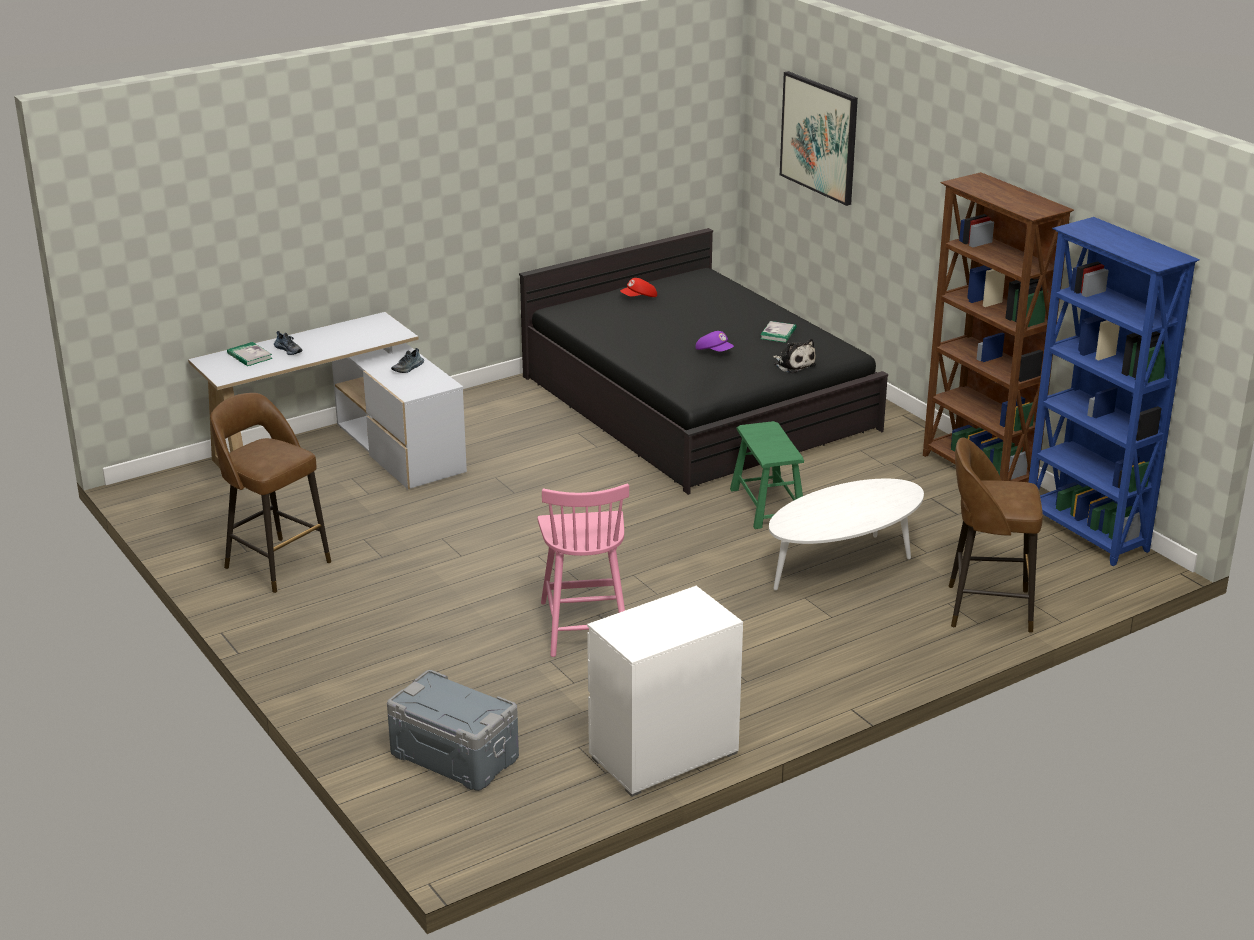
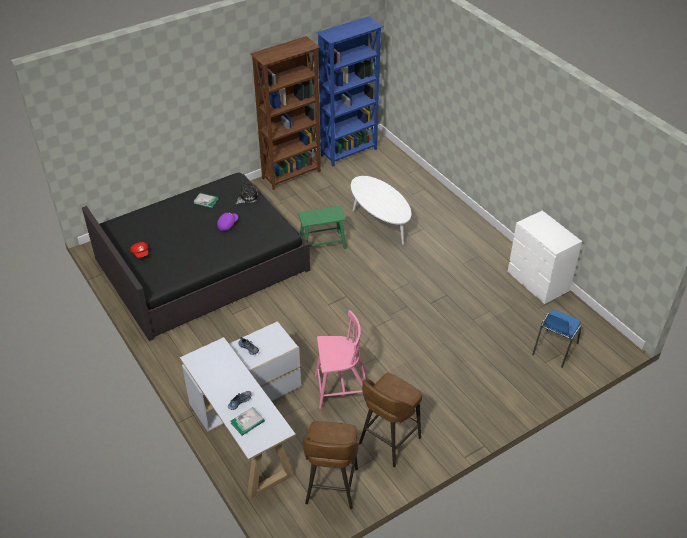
camera: 90 degrees left, 15 degrees up
grey storage box [387,670,519,791] -> blue chair [532,310,582,368]
pink chair [537,484,629,657] -> pink chair moved to [315,310,368,409]
picture [780,71,858,206] -> none
brown stool [949,437,1043,633] -> brown stool moved to [303,421,359,509]

